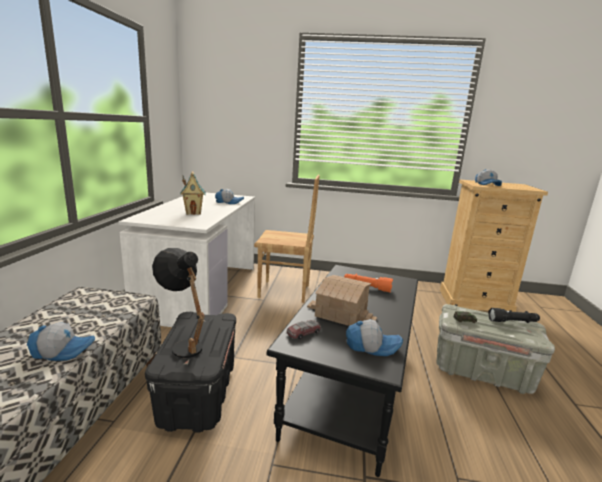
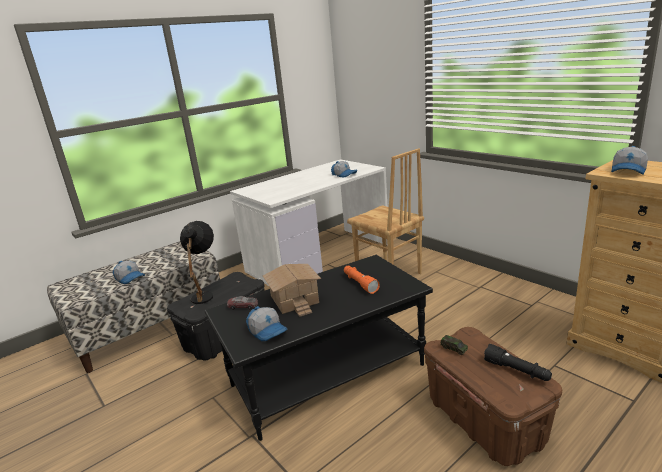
camera: 45 degrees right, 5 degrees up
toy house [180,171,206,215] -> none
grey storage box [436,304,555,394] -> brown storage box [424,327,562,466]

